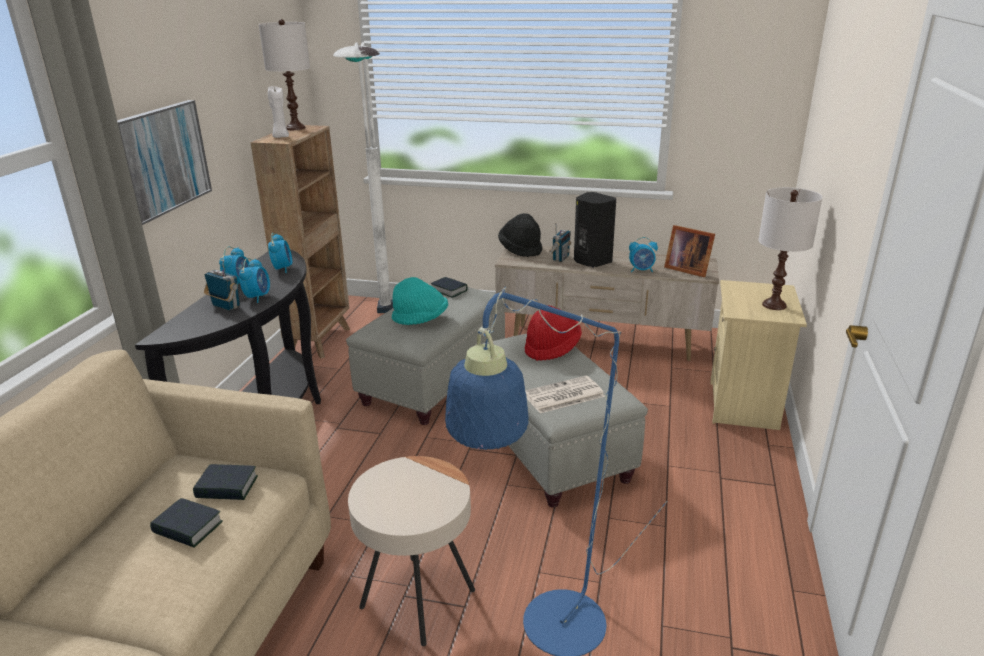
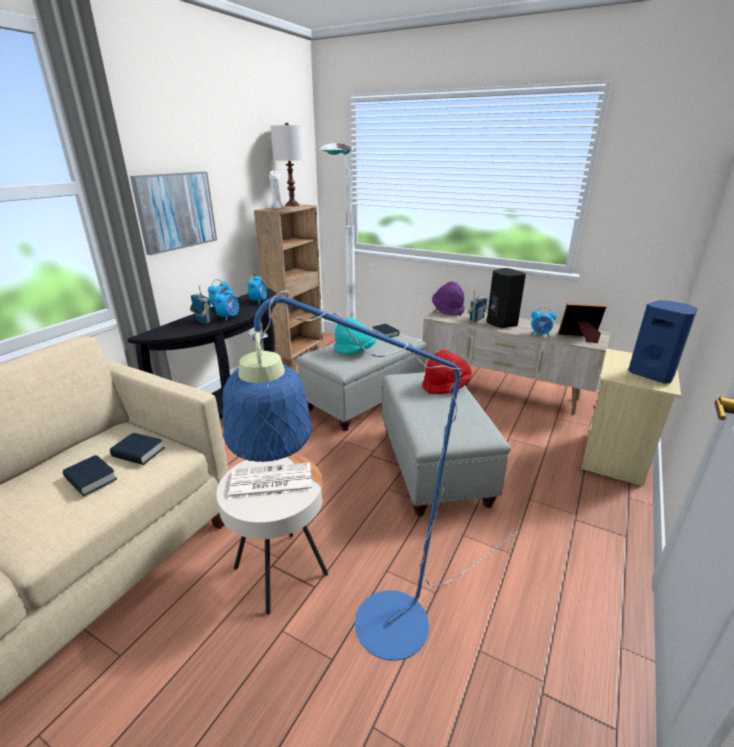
camera: 15 degrees right, 0 degrees up
black hat [498,213,542,257] -> purple hat [432,281,465,316]
newspaper [525,376,605,413] -> newspaper moved to [229,463,312,500]
picture frame [664,225,715,277] -> picture frame turned 135 degrees clockwise [558,303,606,343]
white table lamp [758,187,823,310] -> blue speaker [628,300,698,383]

